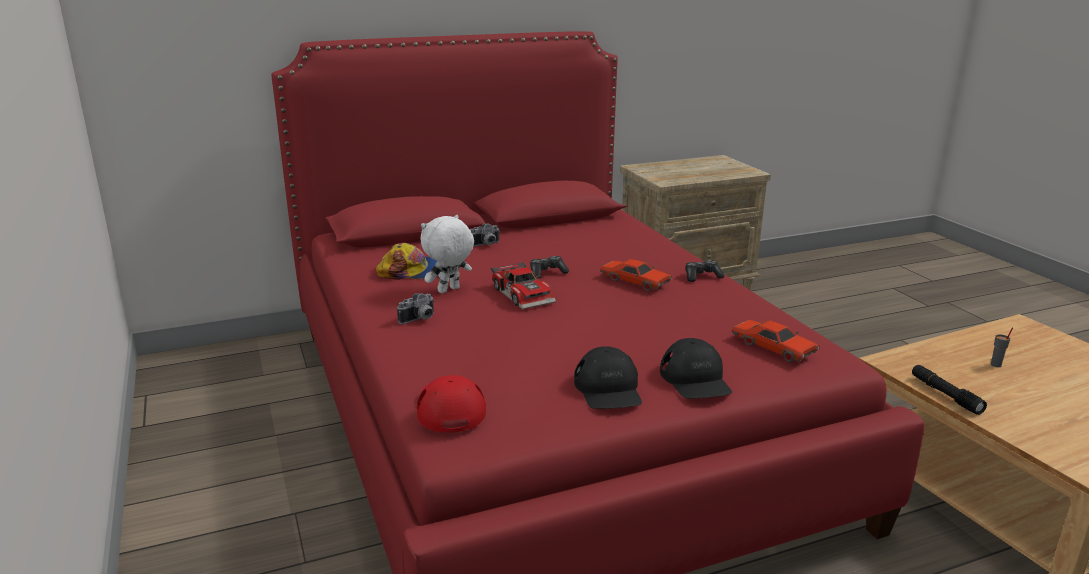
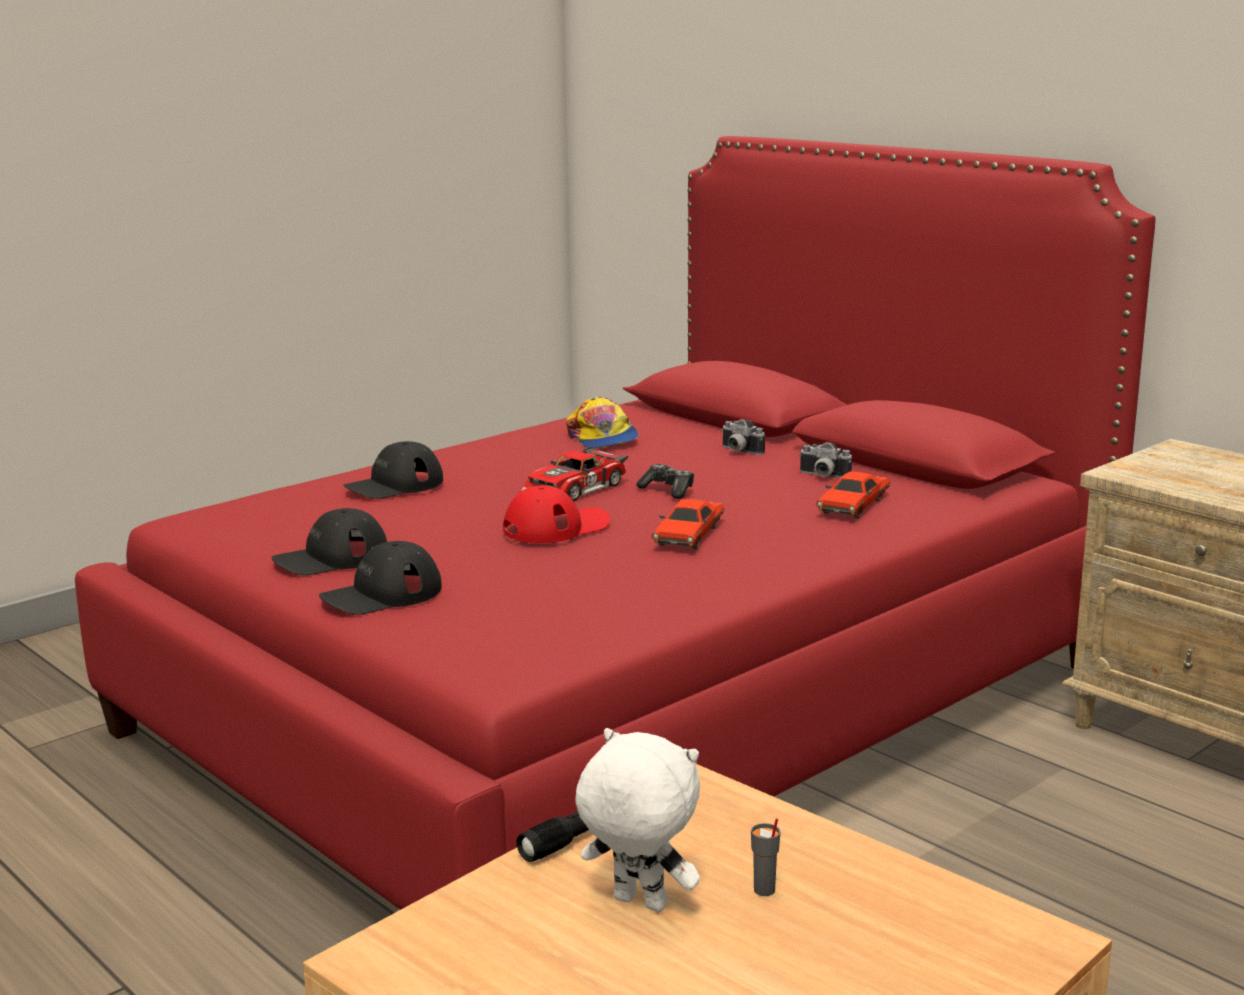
camera: 70 degrees right, 5 degrees down
camera [397,293,435,324] -> camera moved to [799,442,852,478]
red cap [417,375,486,433] -> red cap moved to [503,485,610,543]
white plush toy [421,215,474,293] -> white plush toy moved to [576,728,700,912]
game controller [685,260,724,282] -> none
red toy car [732,320,820,362] -> red toy car moved to [816,472,890,519]
none -> black cap [343,441,443,499]

